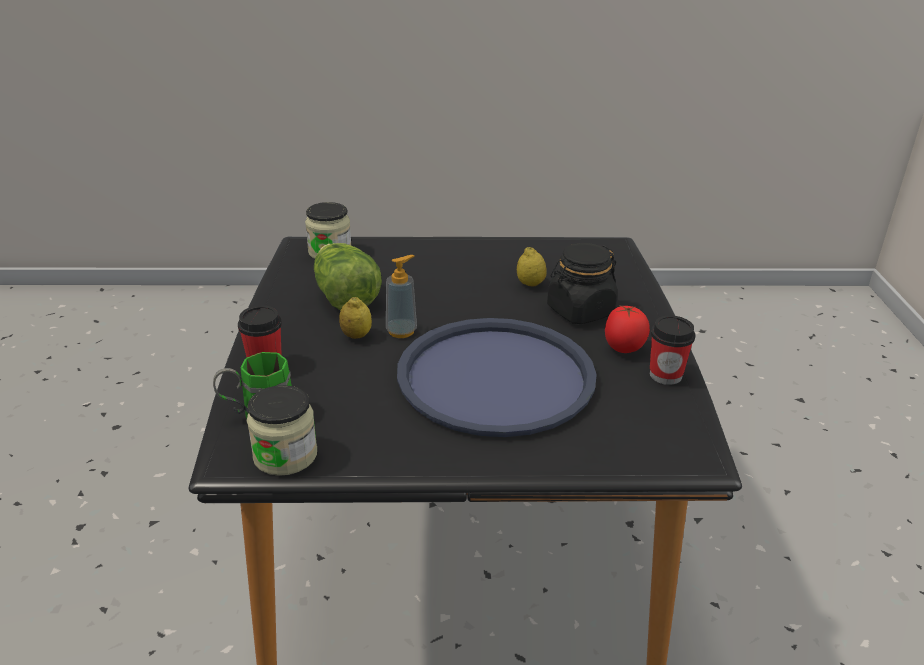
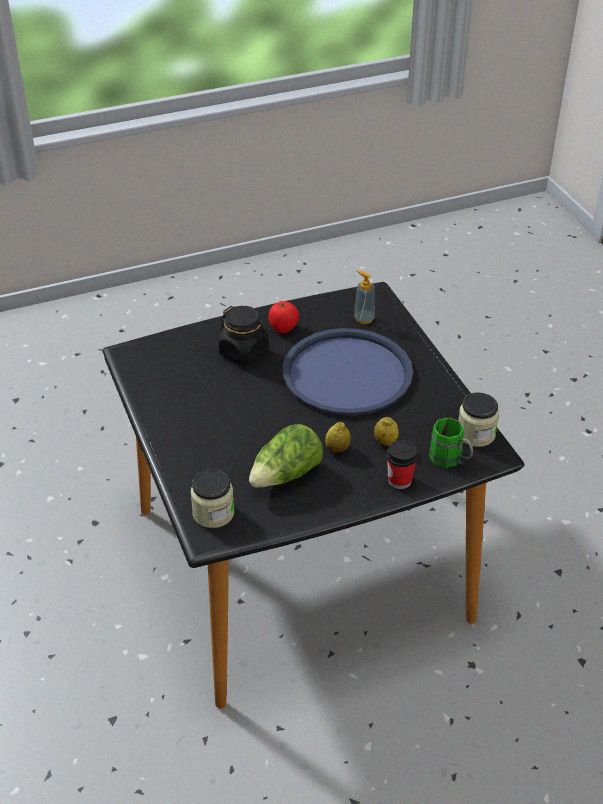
camera: 110 degrees left, 10 degrees up
soap dispenser [386,255,417,338] -> soap dispenser moved to [354,270,375,324]
lemon [517,247,547,287] -> lemon moved to [374,417,399,446]
cup [650,315,695,385] -> none

